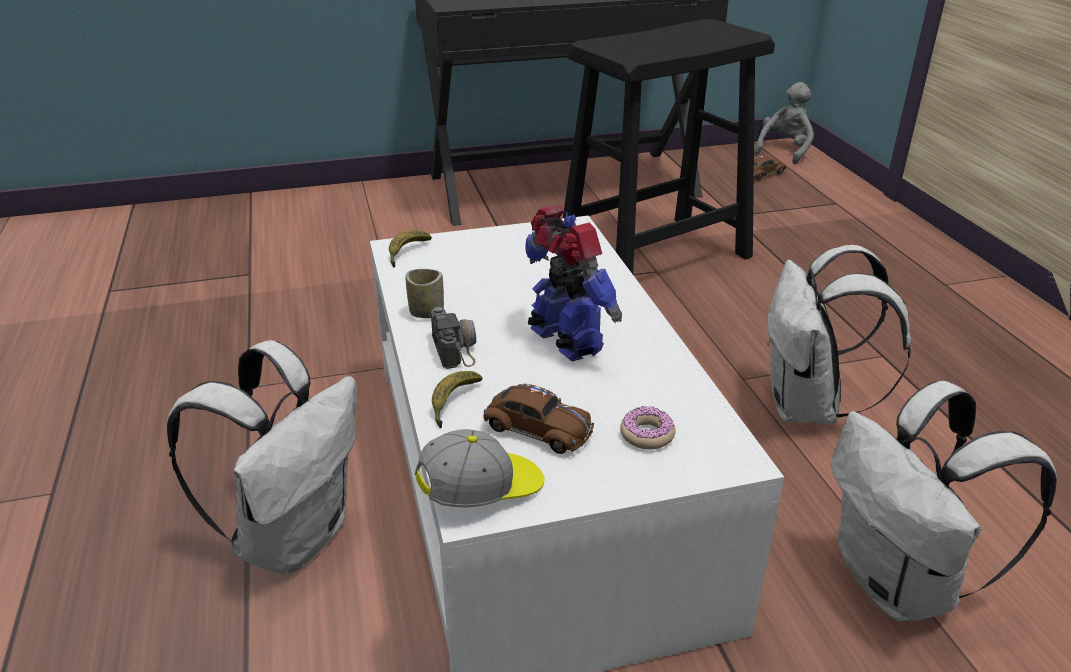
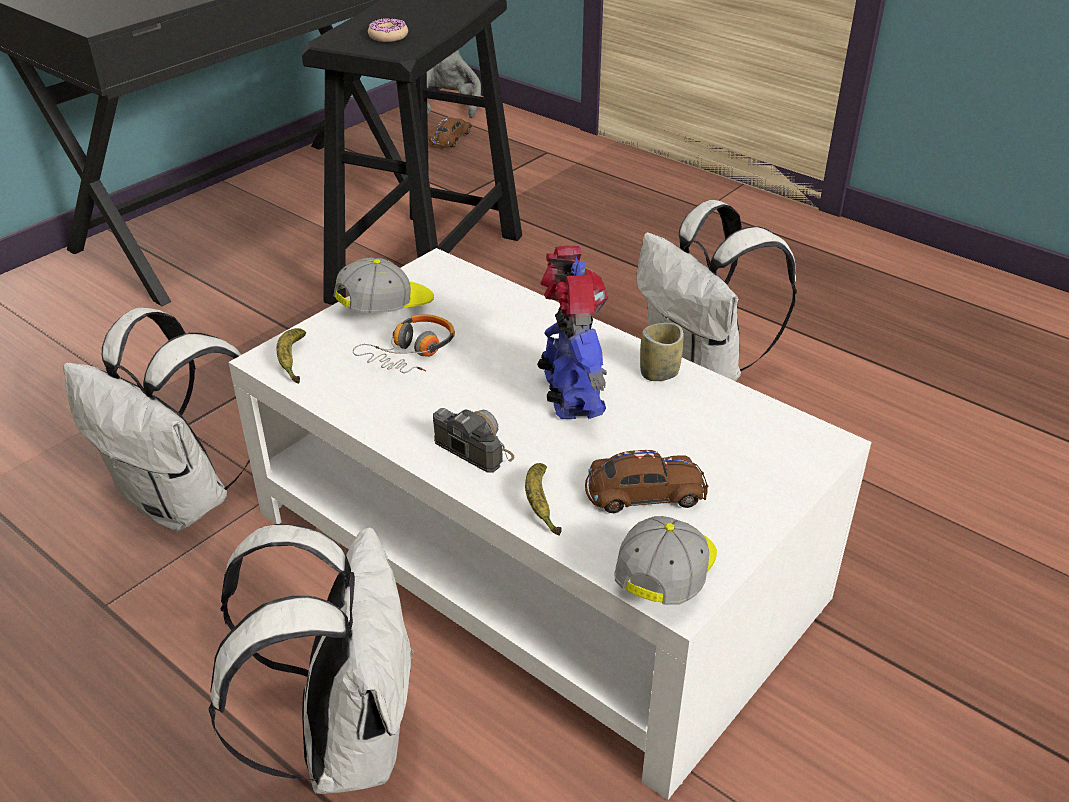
camera: 35 degrees left, 5 degrees up
cup [406,269,444,318] -> cup moved to [640,323,684,381]
toy robot [525,205,622,361] -> toy robot turned 60 degrees clockwise [537,246,609,419]
donut [620,406,676,449] -> donut moved to [368,18,408,42]
white backpack [832,381,1057,621] -> white backpack moved to [63,308,250,531]
none -> cap [333,258,434,313]
none -> headphones [353,314,455,373]

